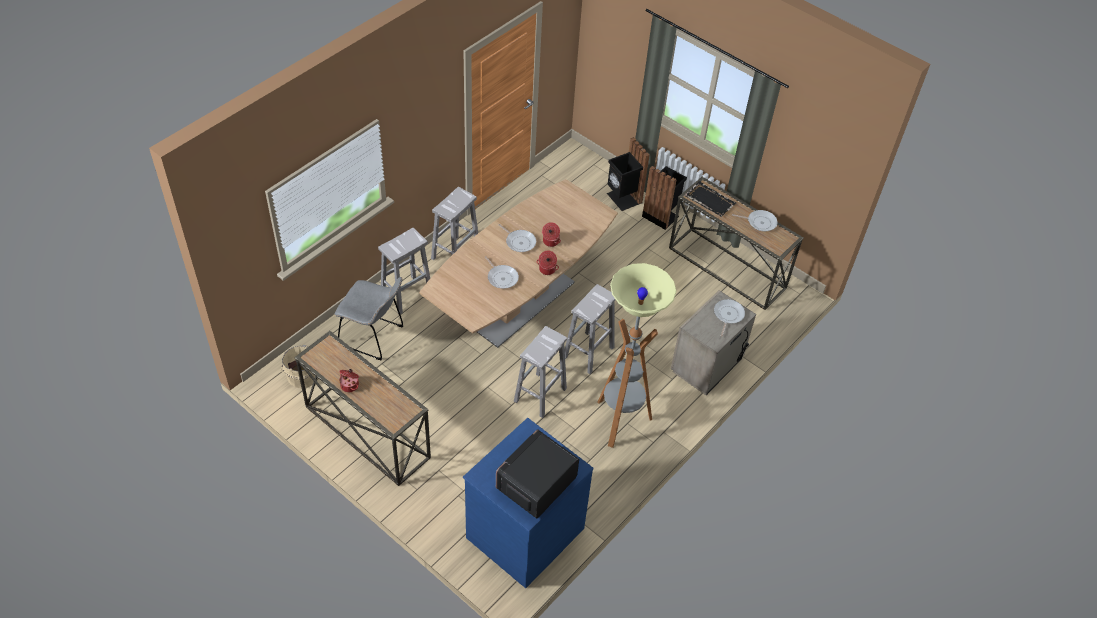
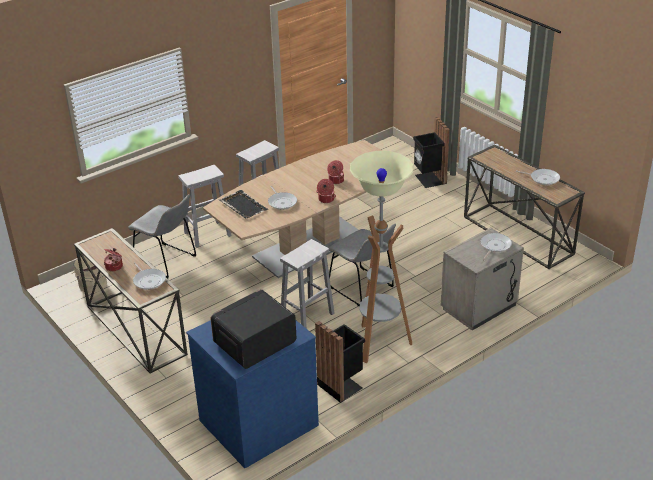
camera: 15 degrees right, 15 degrees down
frying pan [499,224,536,252] -> frying pan moved to [133,262,166,290]
white stool [565,284,616,374] -> grey chair [329,224,396,307]
black trash can [642,166,687,230] -> black trash can moved to [315,321,365,403]
black tray [684,181,736,217] -> black tray moved to [219,190,268,219]

